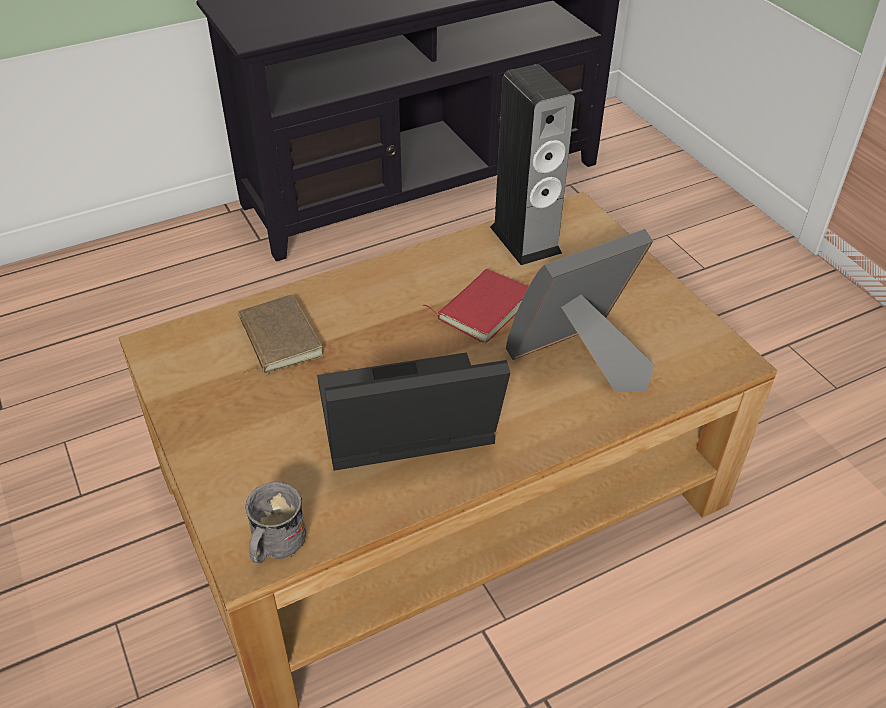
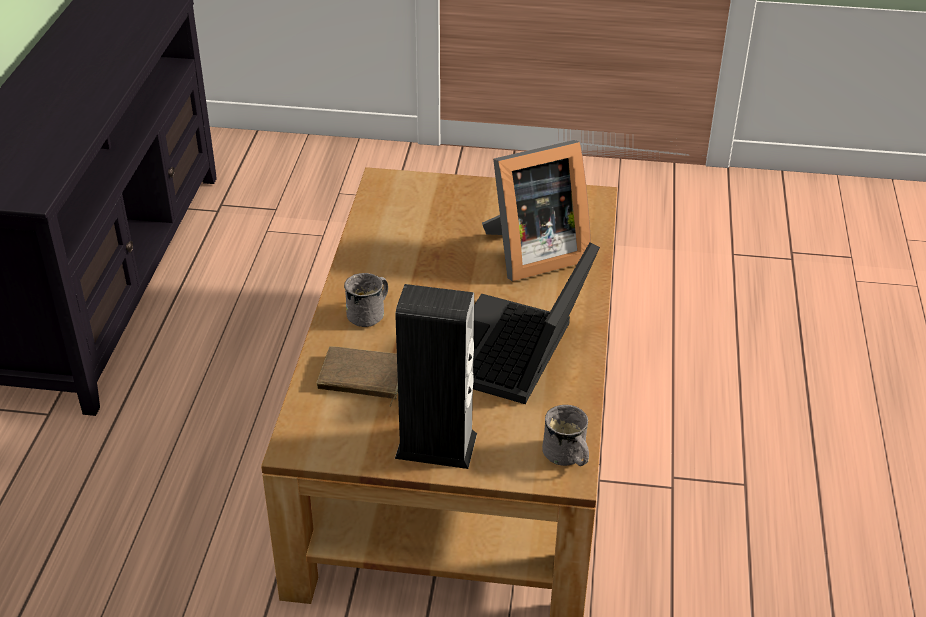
camera: 55 degrees left, 5 degrees down
red book [422,269,529,343] -> none
speaker [490,64,575,265] -> speaker moved to [395,284,477,469]
picture frame [506,229,654,392] -> picture frame turned 120 degrees counterclockwise [482,140,591,282]
none -> grey mug [344,273,388,327]

